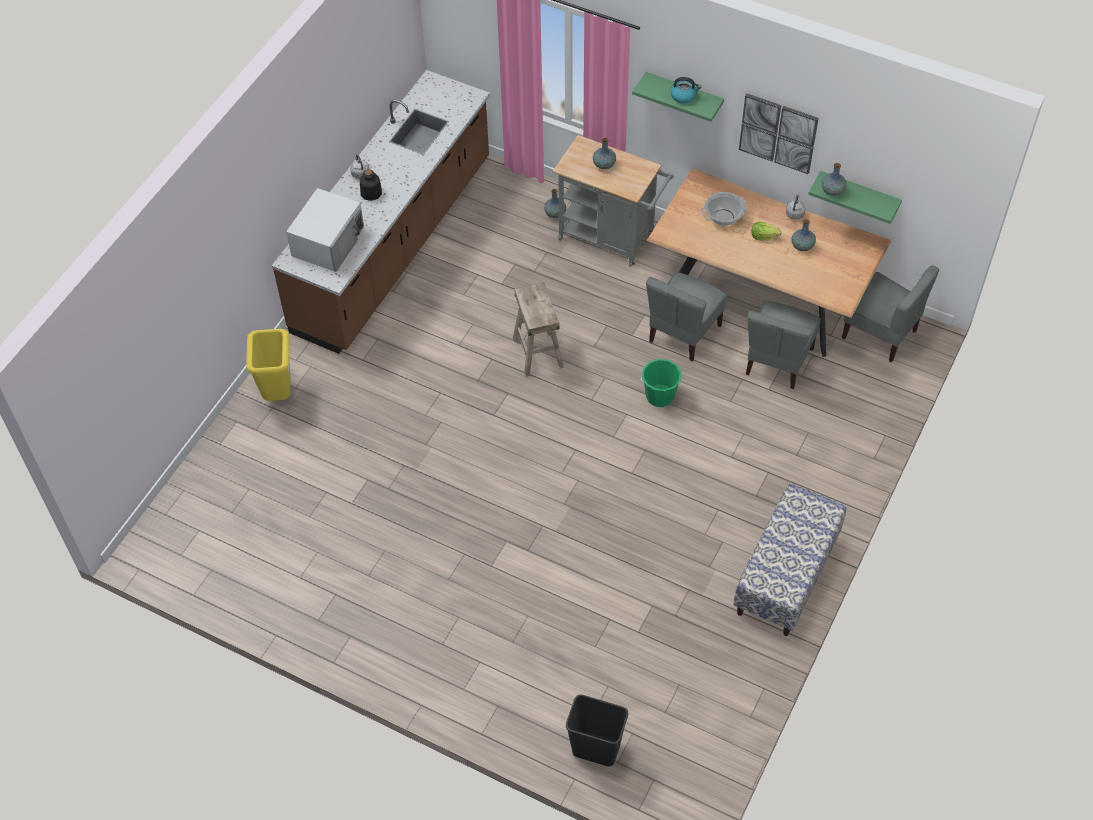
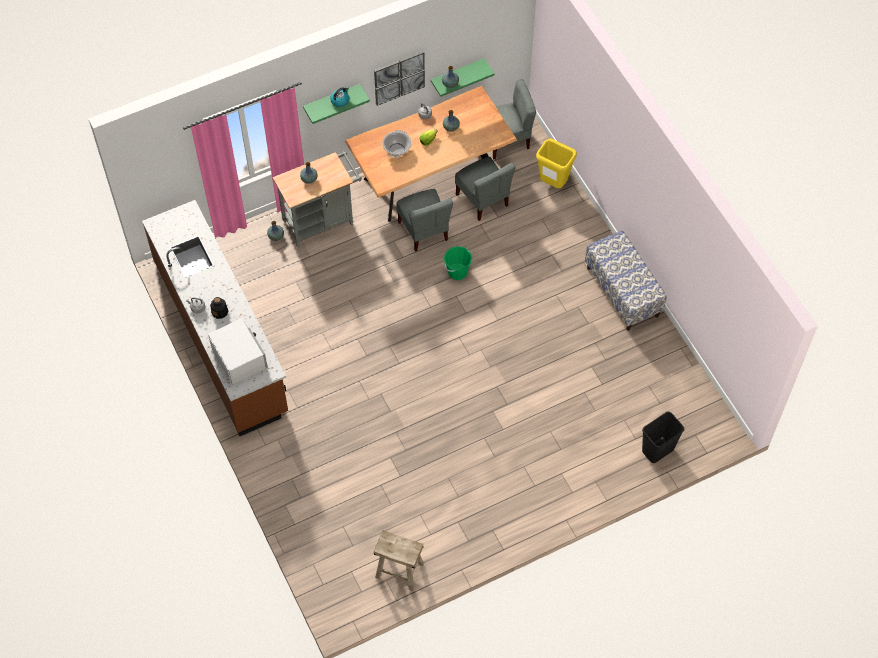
camera: 55 degrees left, 5 degrees up
yellow trash can [246,329,290,401] -> yellow trash can moved to [536,139,577,188]
beige stool [513,282,564,376] -> beige stool moved to [374,530,424,591]

